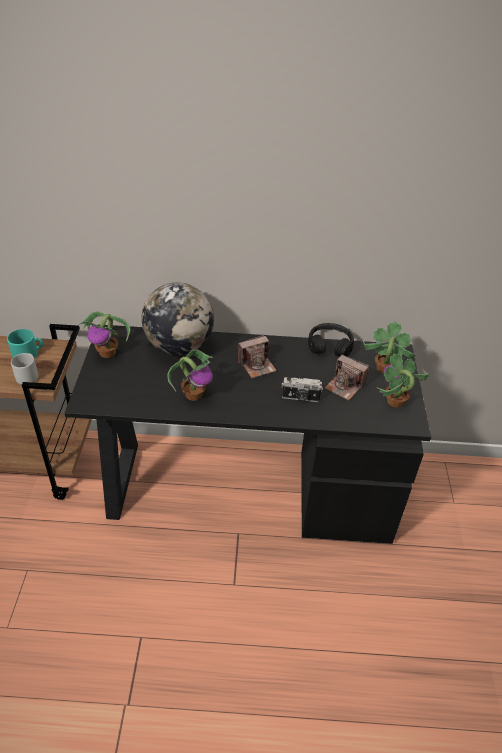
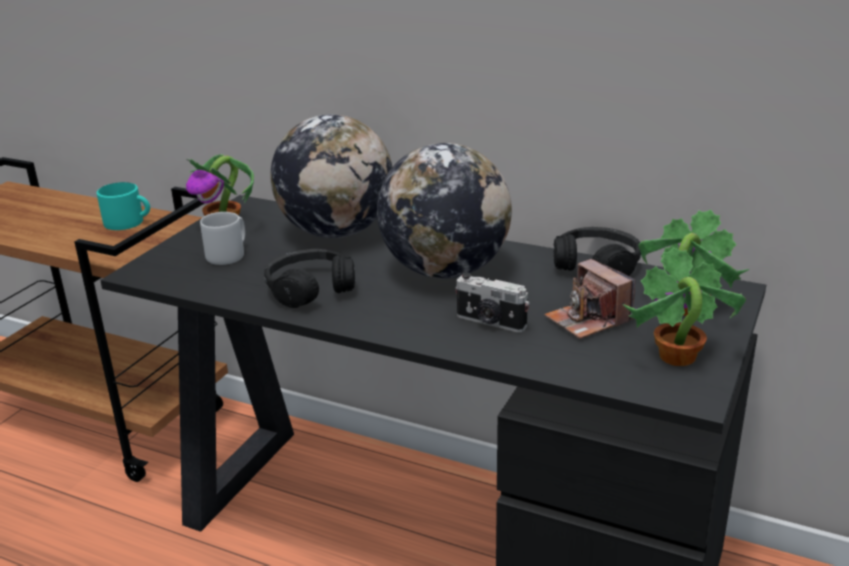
camera: 25 degrees right, 15 degrees down
grey mug [11,353,38,385] -> grey mug moved to [200,212,245,265]
potted plant [167,349,213,401] -> black headphones [264,249,355,308]
camera [238,335,277,378] -> globe [377,143,512,278]

